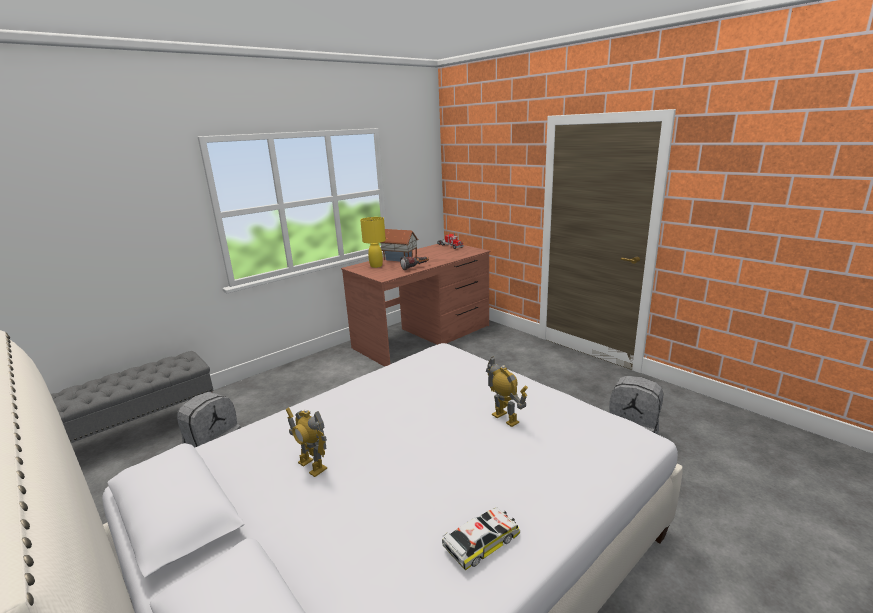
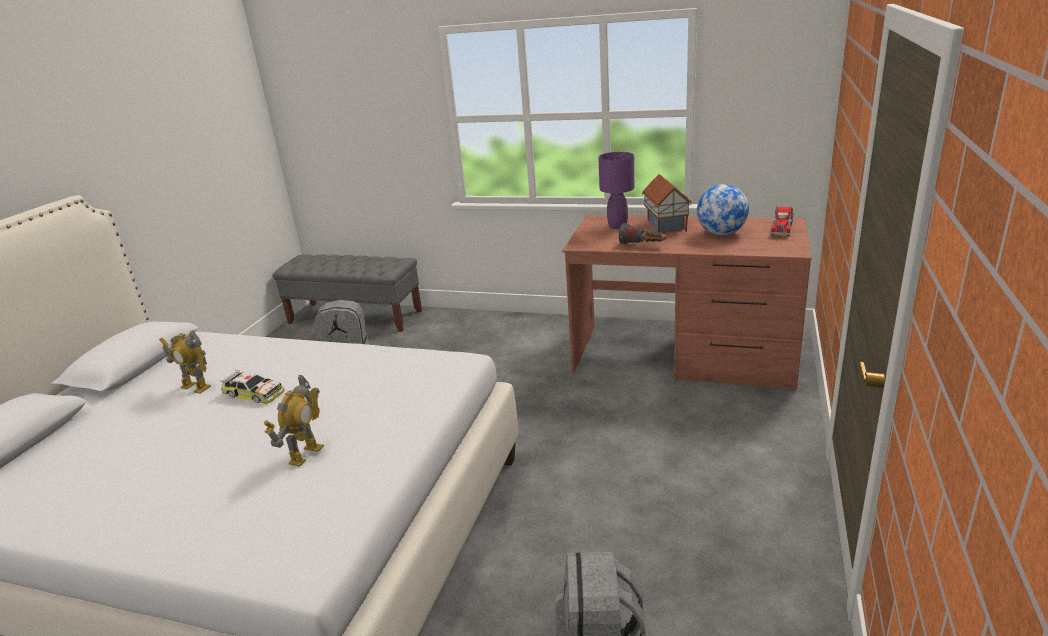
camera: 60 degrees right, 5 degrees up
toy robot [286,408,327,477] -> toy robot turned 75 degrees counterclockwise [159,330,211,394]
yellow table lamp [360,217,386,268] -> purple table lamp [598,152,634,229]
toy car [442,508,520,570] -> toy car moved to [221,370,285,403]
none -> globe [697,184,749,235]

